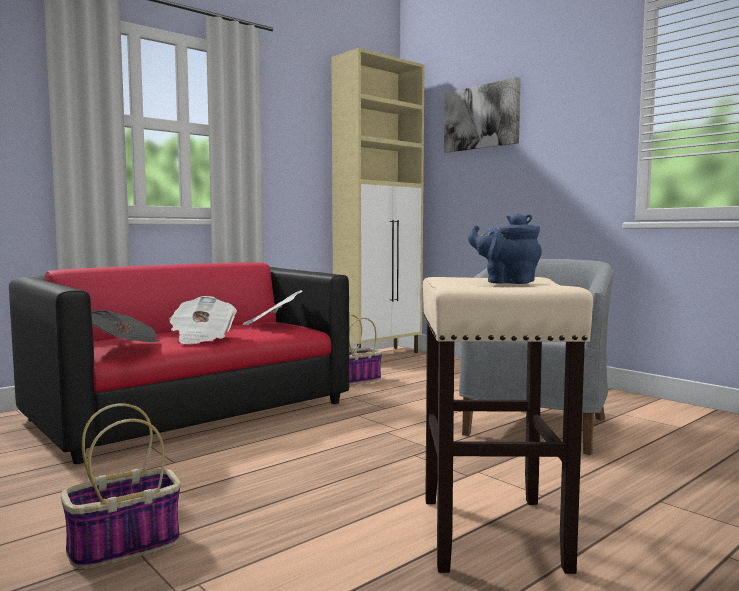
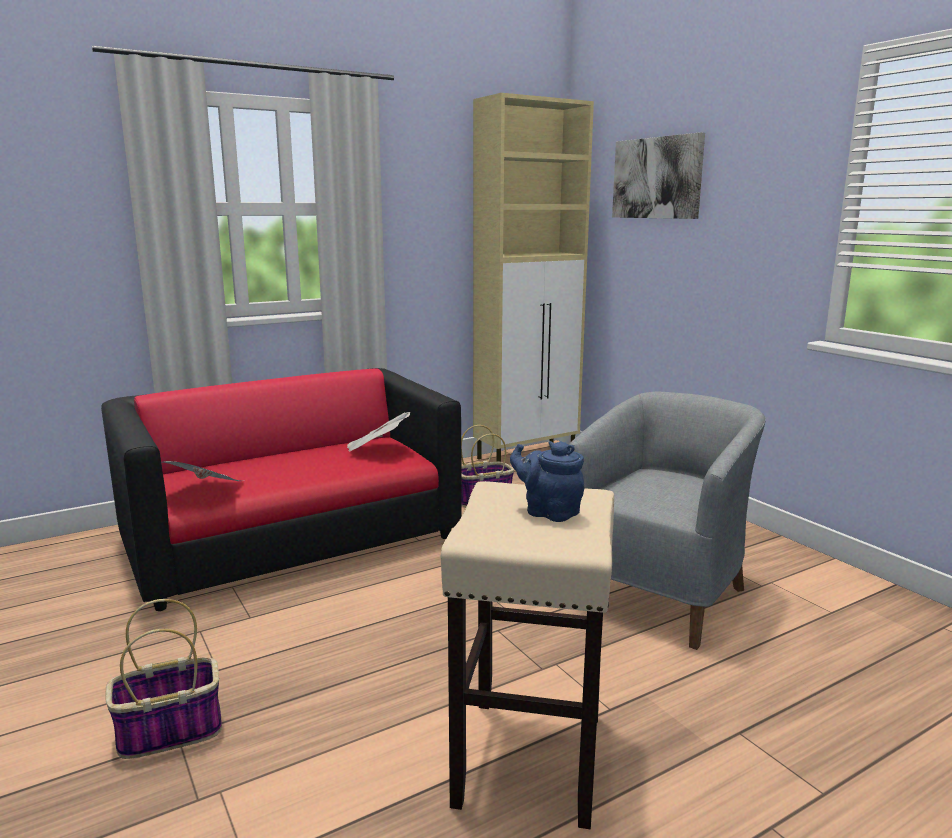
camera: 10 degrees right, 10 degrees up
newspaper [169,296,237,344] -> none

